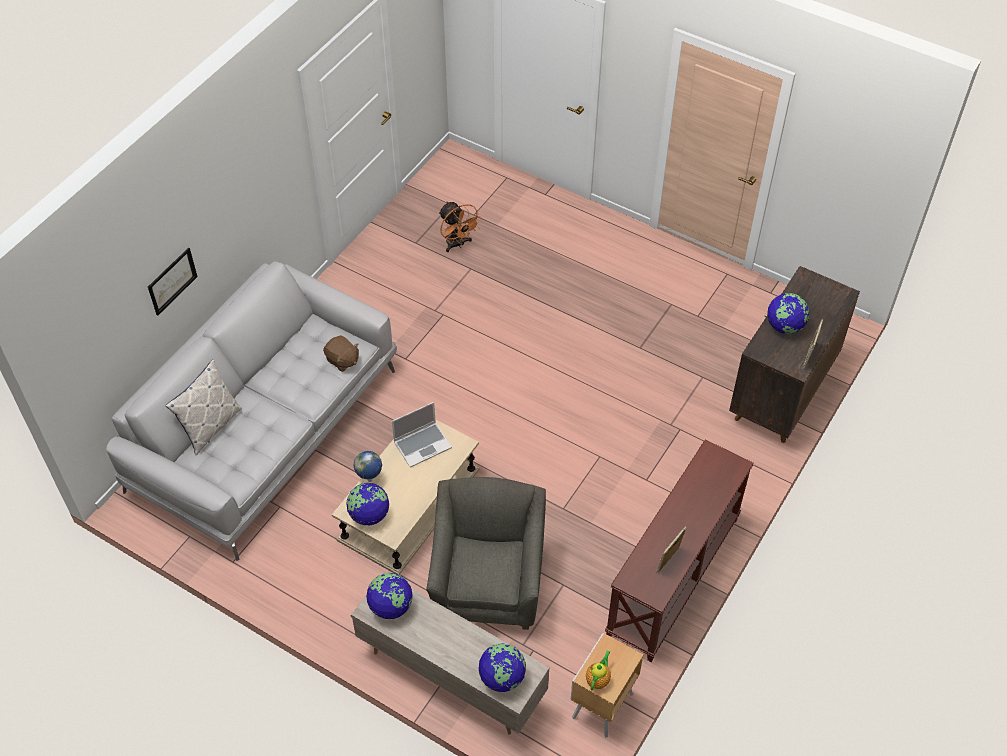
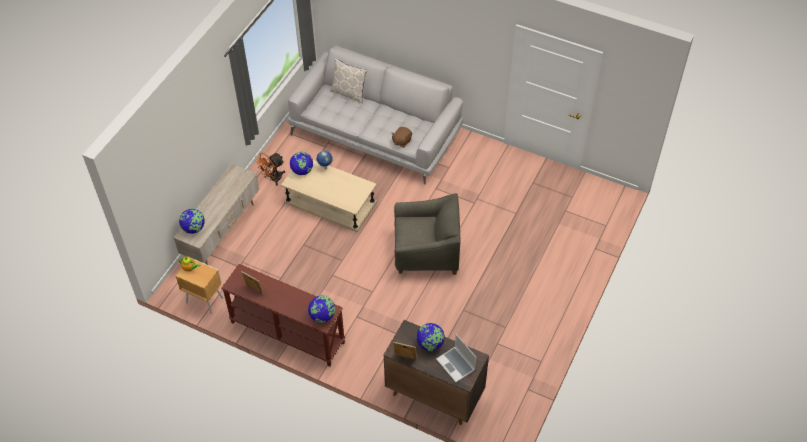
camera: 85 degrees right, 0 degrees up
picture [148,248,198,316] -> none
globe [366,573,413,619] -> globe moved to [308,296,335,323]
laptop [392,402,452,468] -> laptop moved to [436,334,476,382]
grey armchair [426,477,546,630] -> grey armchair moved to [394,193,460,275]
orange fan [439,201,482,252] -> orange fan moved to [255,152,285,186]

